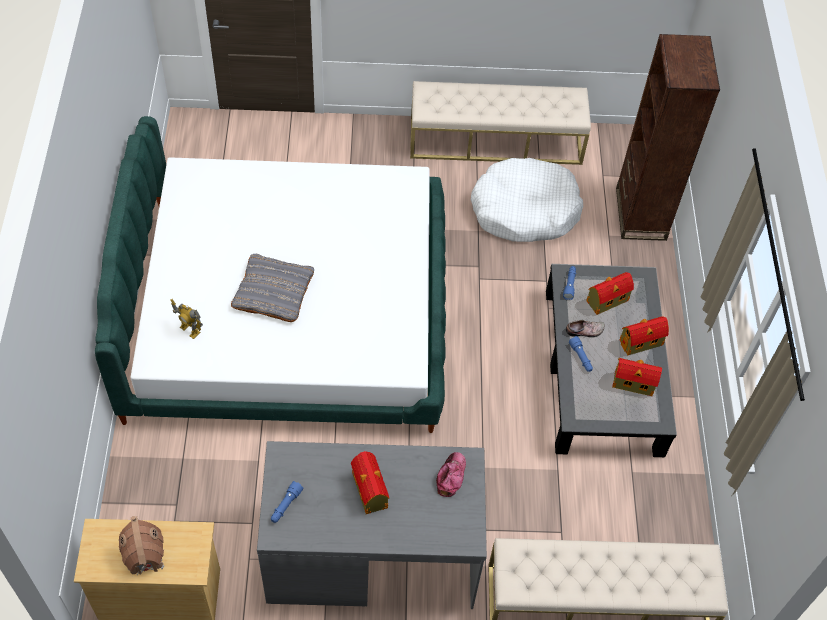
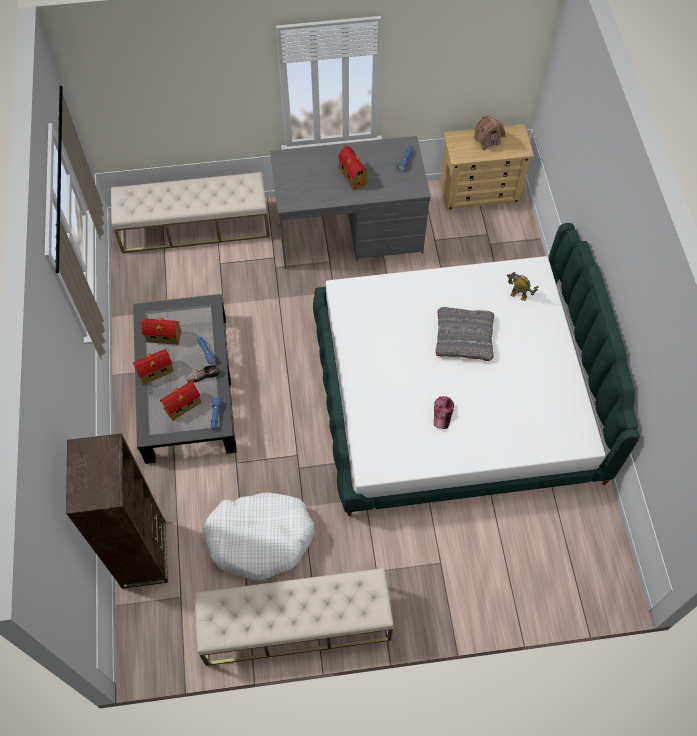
camera: 175 degrees right, 5 degrees up
cap [436,452,466,497] -> cap moved to [434,396,454,429]

